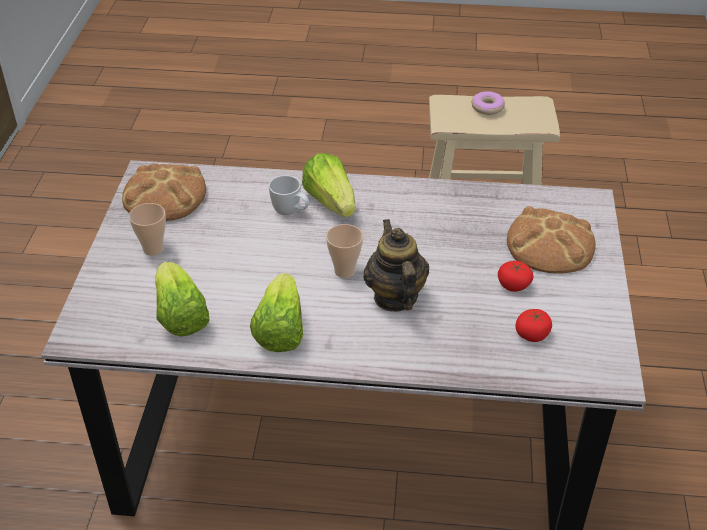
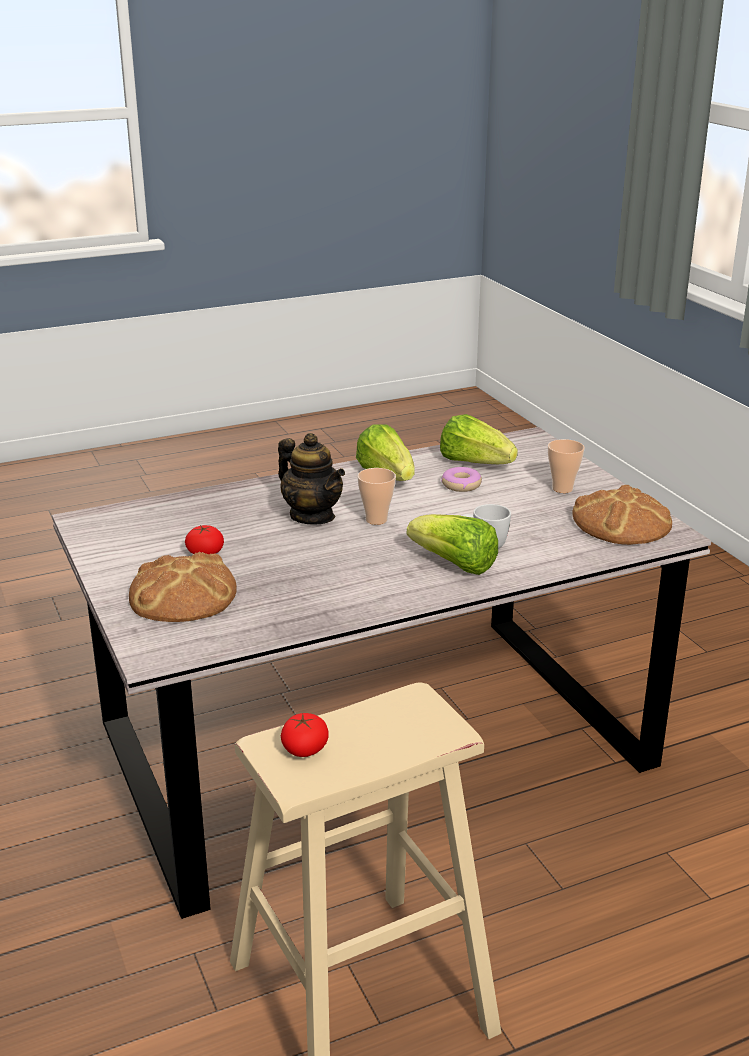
camera: 150 degrees right, 15 degrees down
donut [471,91,505,115] -> donut moved to [441,467,482,492]
tomato [515,309,552,342] -> tomato moved to [281,713,329,757]

